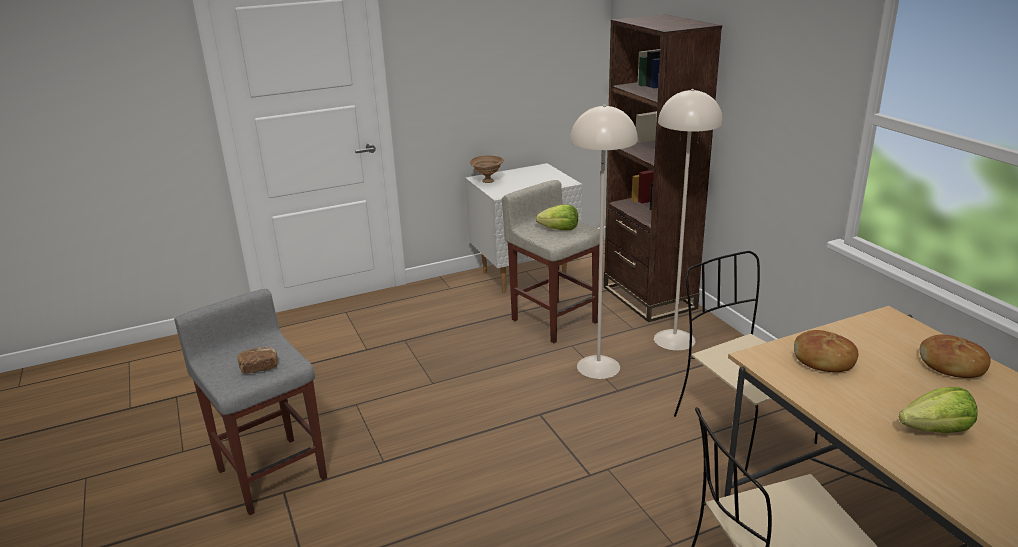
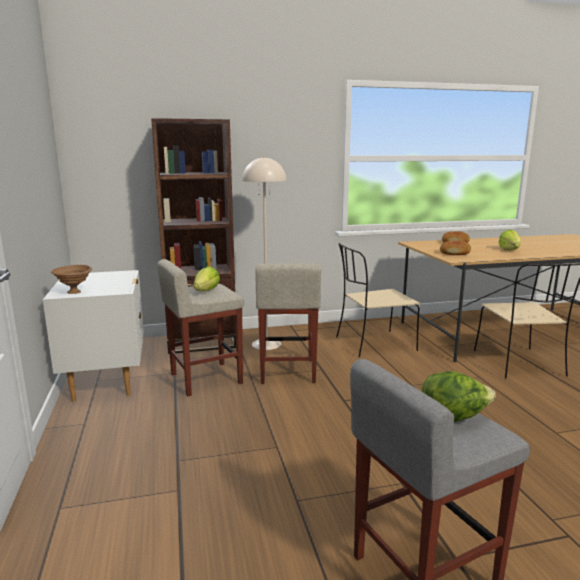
camera: 80 degrees left, 10 degrees down
bread [238,347,278,374] -> lettuce [422,371,496,422]
beige floor lamp [570,105,638,379] -> beige stool [255,263,321,384]

